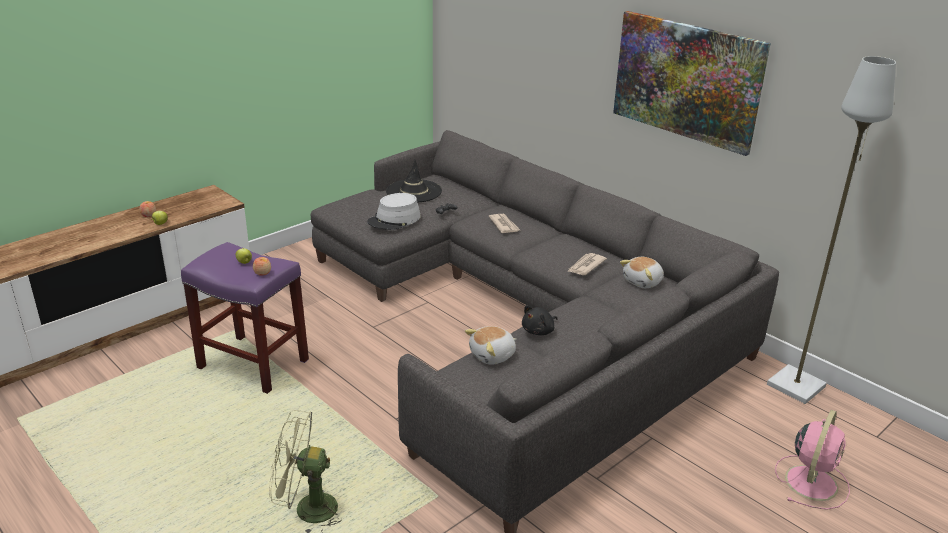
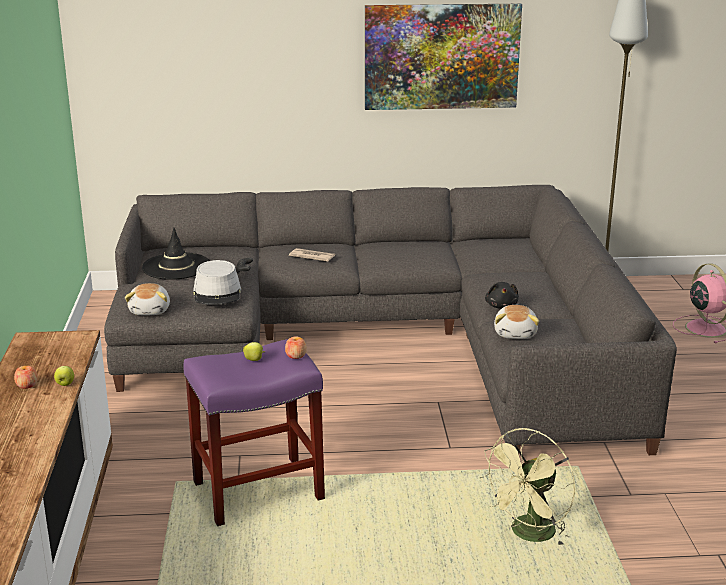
camera: 50 degrees left, 5 degrees down
newspaper [567,253,607,275] -> none
plush toy [620,257,664,288] -> plush toy moved to [125,283,170,315]

